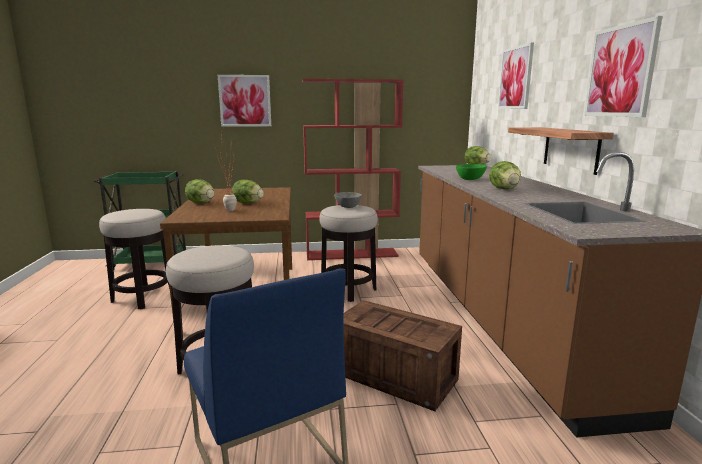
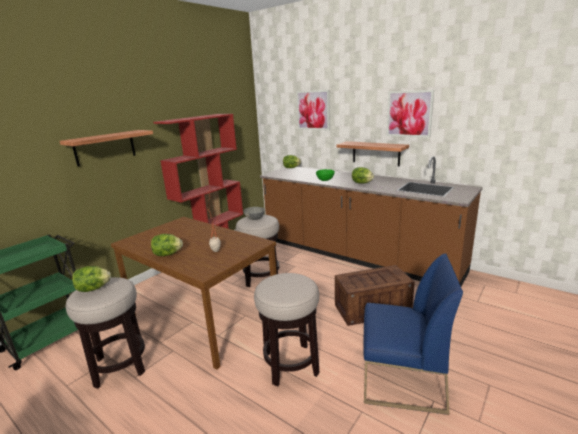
camera: 45 degrees left, 5 degrees up
picture [218,75,271,127] -> shelf [60,130,153,167]
lettuce [232,180,264,203] -> lettuce moved to [72,266,111,292]

